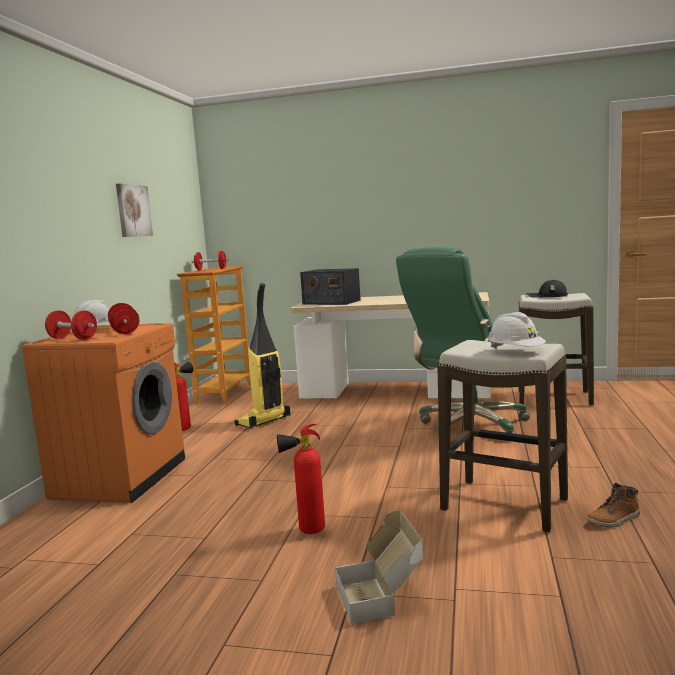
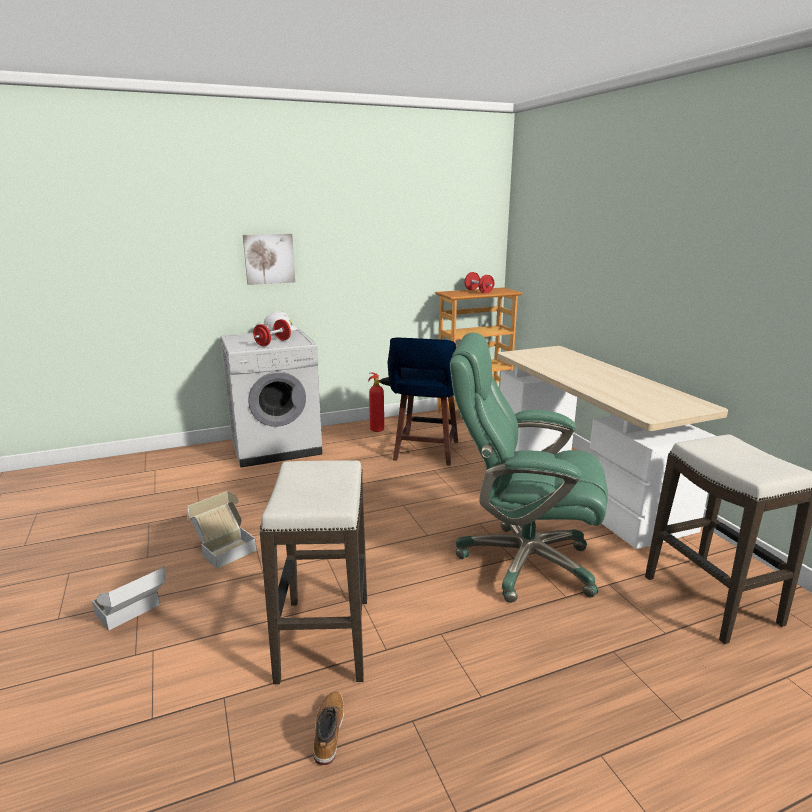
camera: 55 degrees right, 10 degrees up
orange washing machine [22,323,185,503] -> white washing machine [221,329,323,468]
red dumbbell [45,311,97,340] -> none
picture [116,183,153,237] -> picture moved to [243,234,295,285]
vacuum cleaner [234,283,291,428] -> blue stool [388,337,458,466]
fire extinguisher [277,424,325,534] -> cardboard box [187,491,257,569]
radio [300,268,361,305] -> none
white hard hat [488,312,546,349] -> none
black cap [527,280,568,298] -> none
boot [587,483,640,528] -> boot turned 60 degrees clockwise [313,692,344,765]

